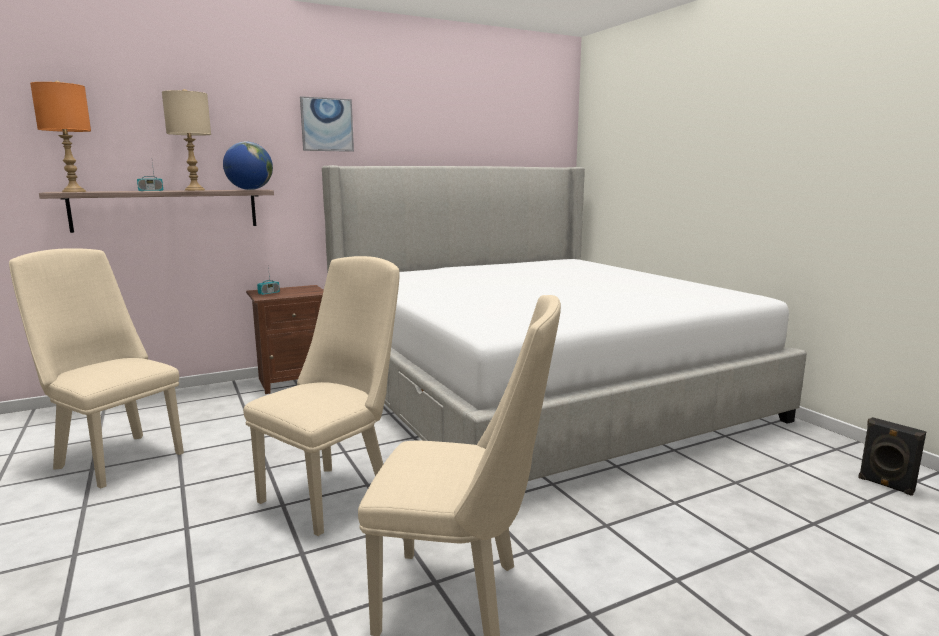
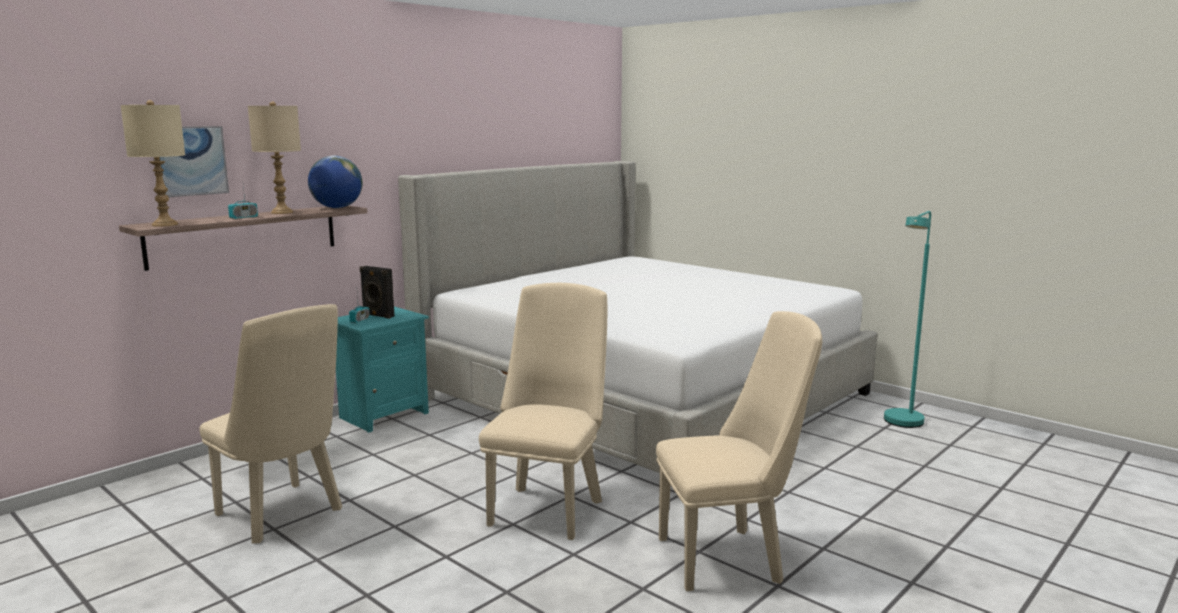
camera: 20 degrees left, 0 degrees up
beige chair [9,248,184,488] -> beige chair turned 150 degrees counterclockwise [199,304,342,544]
orange table lamp [30,81,91,192] -> beige table lamp [120,100,185,227]
brown nightstand [246,285,324,394] -> turquoise nightstand [336,307,429,433]
picture [300,96,354,152] -> picture moved to [160,126,229,197]
black speaker [858,417,927,496] -> black speaker moved to [360,266,394,319]
none -> turquoise floor lamp [884,211,931,428]

